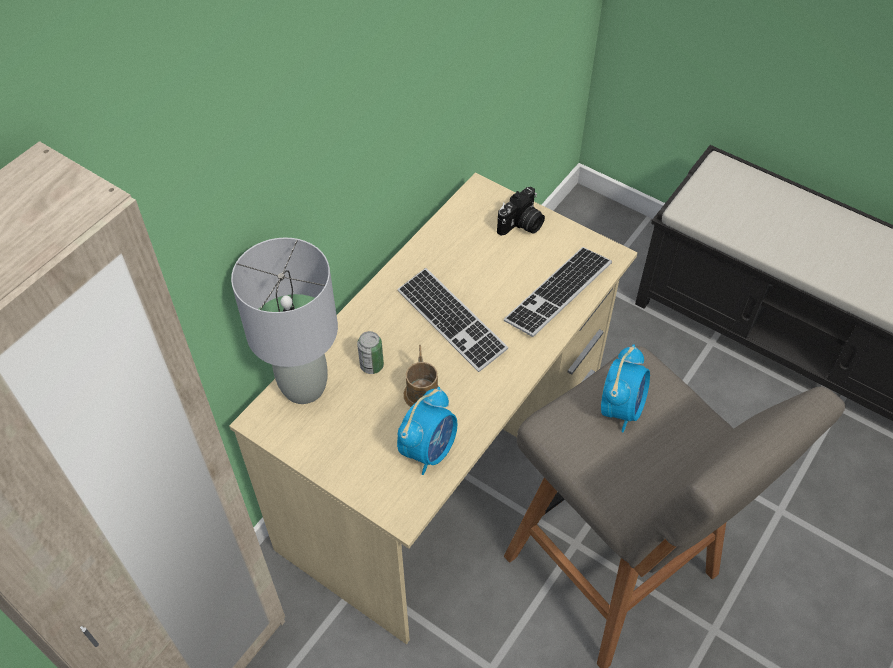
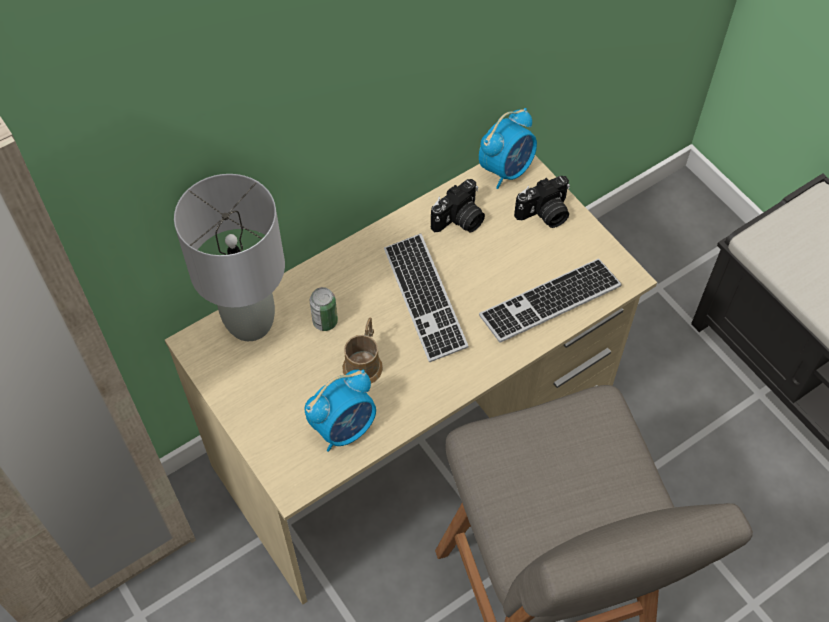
camera: 20 degrees right, 5 degrees up
alarm clock [601,345,650,432] -> alarm clock moved to [479,108,537,189]
none -> camera [431,179,485,232]

